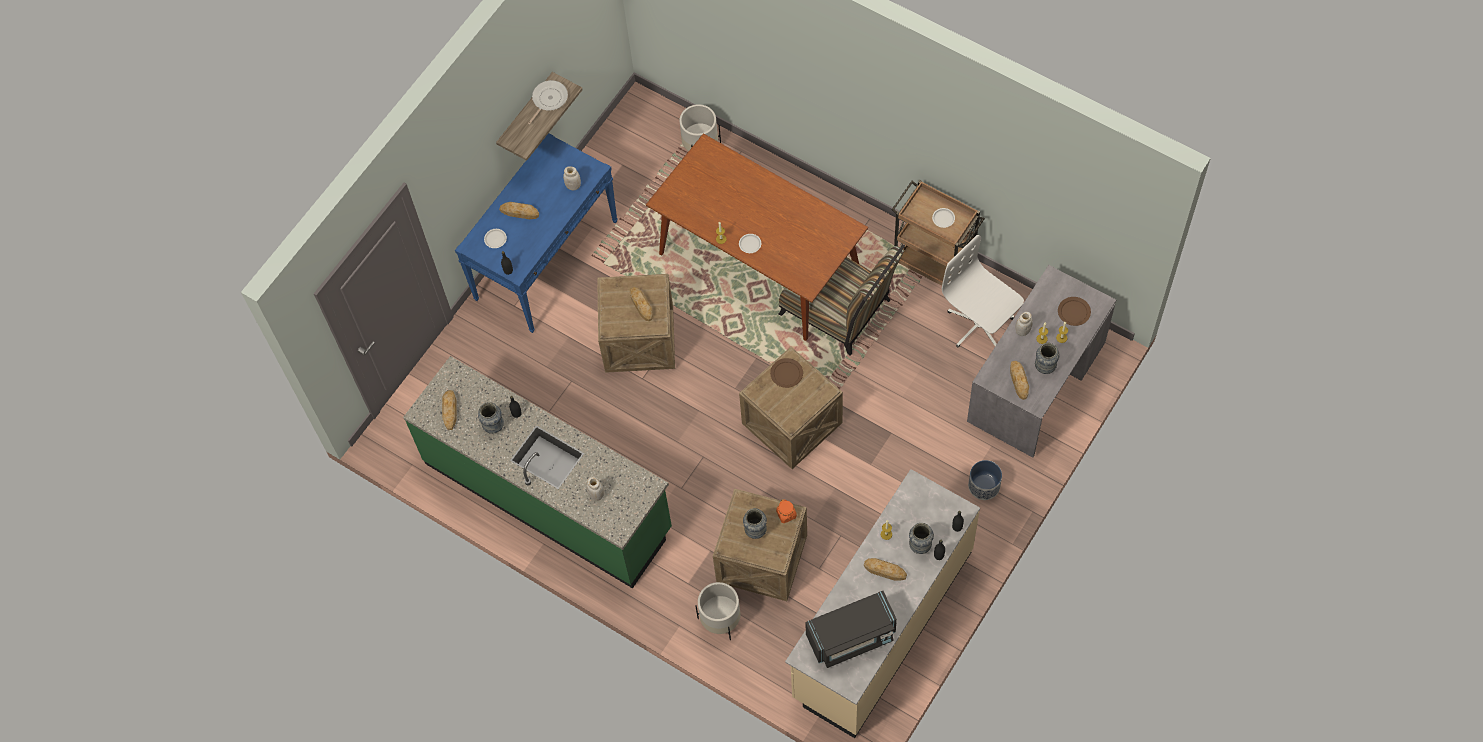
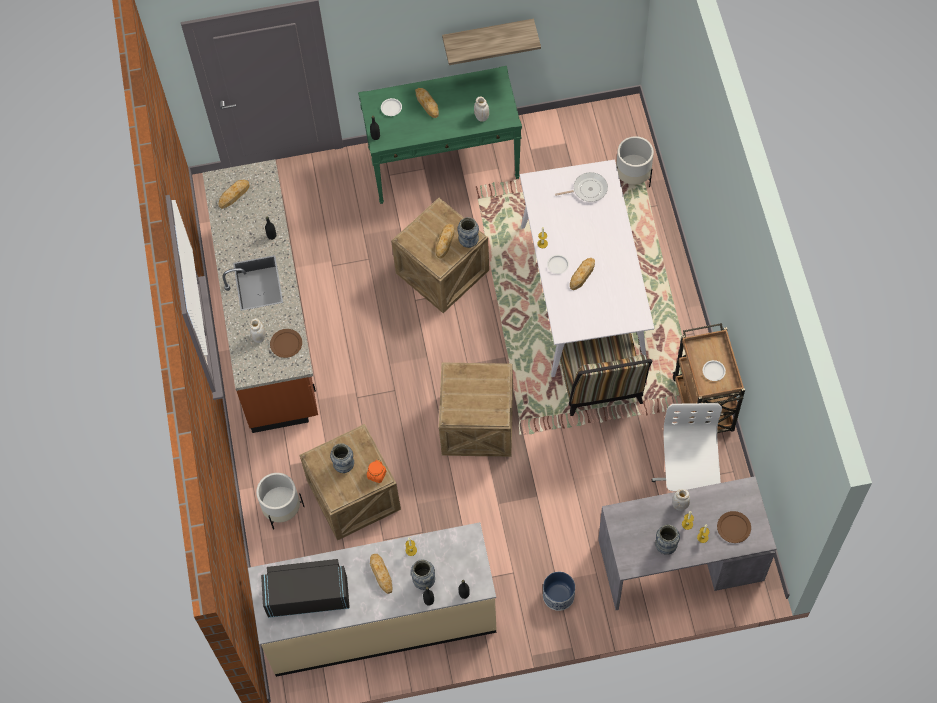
camera: 45 degrees right, 0 degrees up
green counter [403,356,672,589] -> brown counter [202,159,318,433]
blue console table [455,133,618,333] -> green console table [358,66,522,204]
vase [478,402,504,434] -> vase moved to [457,217,479,248]
frying pan [528,80,568,125] -> frying pan moved to [555,172,608,202]
brown dining table [646,133,868,341] -> white dining table [520,160,654,377]
brown plate [770,358,803,388] -> brown plate moved to [270,329,302,358]
black microwave [805,591,897,668] -> black microwave turned 150 degrees clockwise [261,559,350,618]
bread [1010,361,1029,400] -> bread moved to [570,258,595,290]

